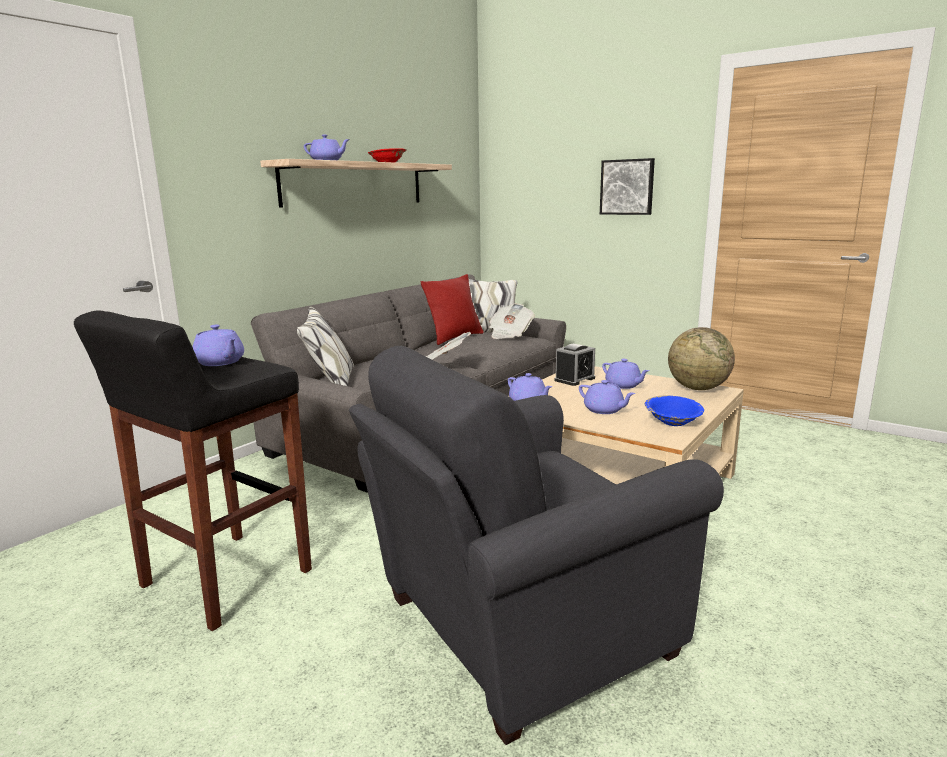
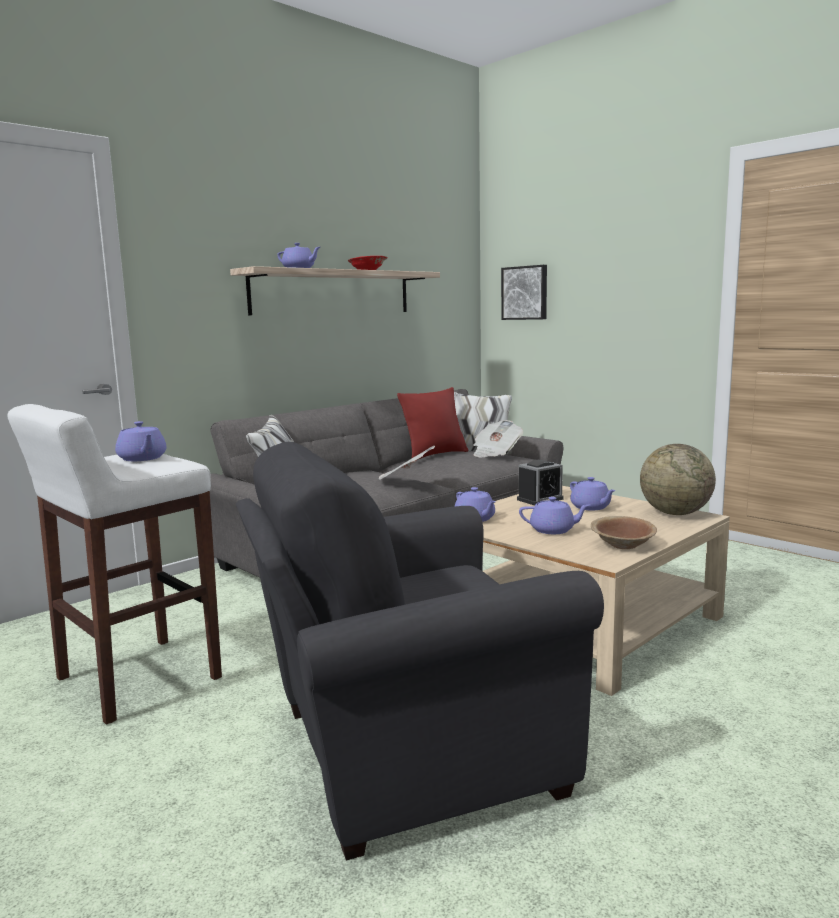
camera: 10 degrees right, 5 degrees down
black stool [74,310,312,631] -> white stool [7,404,222,725]
purple teapot [579,380,636,414] -> purple teapot turned 45 degrees counterclockwise [519,497,590,534]
picture [600,158,655,215] -> picture moved to [501,265,547,320]
blue bowl [645,395,704,426] -> brown bowl [591,516,657,549]

